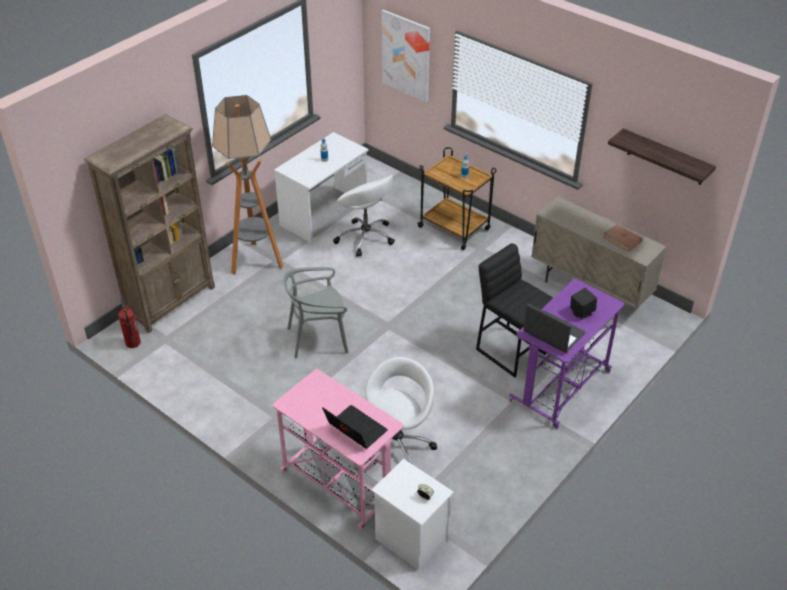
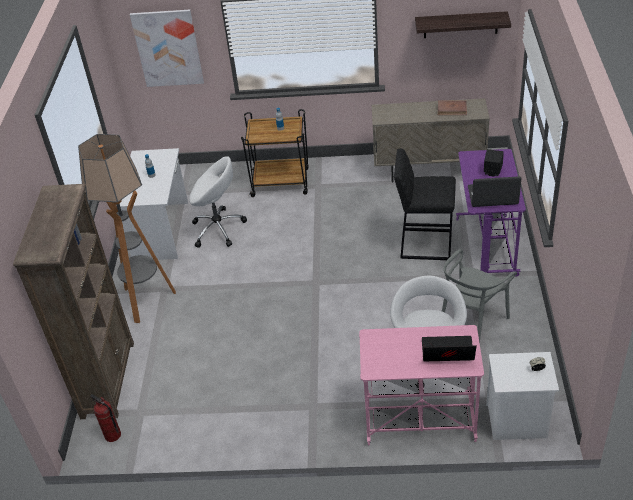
camera: 35 degrees left, 0 degrees up
grey chair [283,267,349,358] -> grey chair moved to [442,249,516,343]

